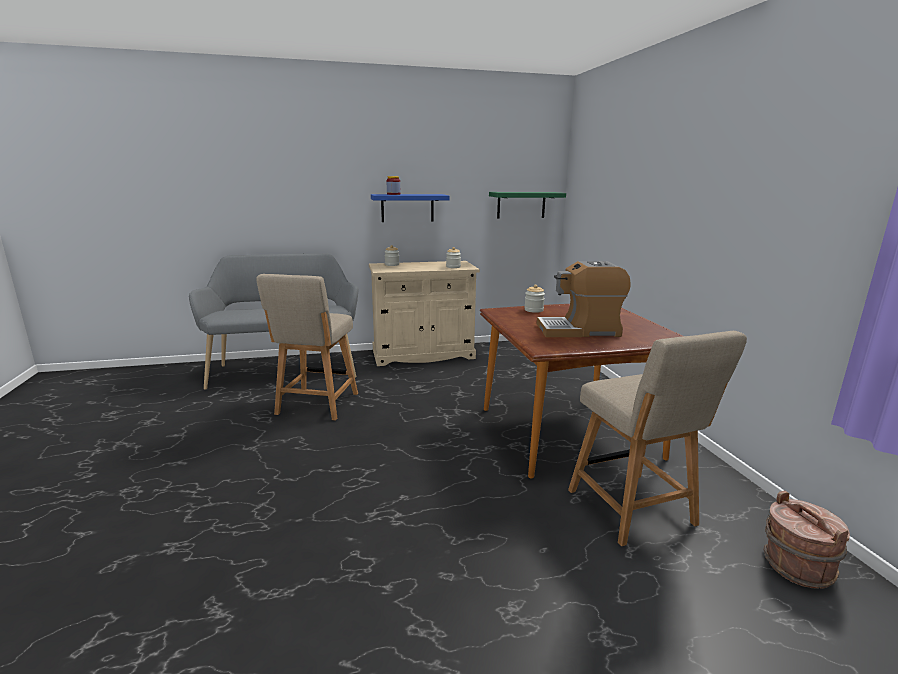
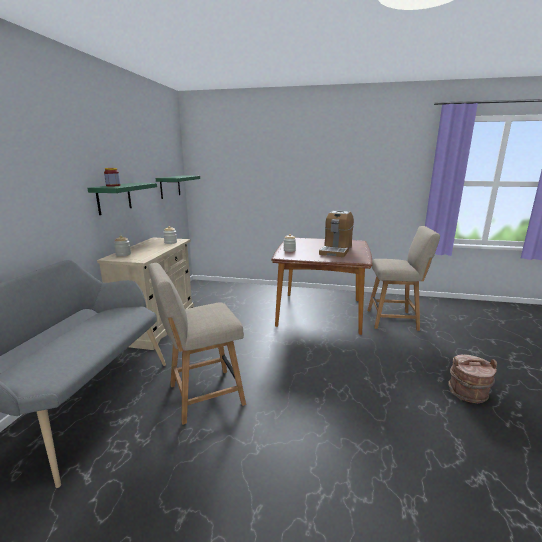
camera: 65 degrees left, 0 degrees up
beige chair [257,274,358,420] -> beige chair turned 120 degrees clockwise [148,263,246,425]
blue shelf [371,194,450,222] -> green shelf [87,183,157,215]
brown bucket [764,491,850,589] -> brown bucket moved to [448,354,497,403]

